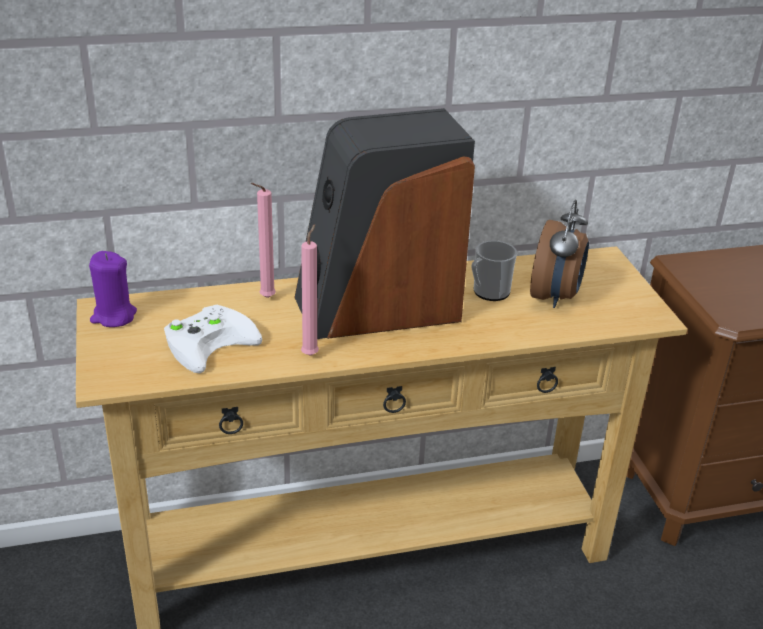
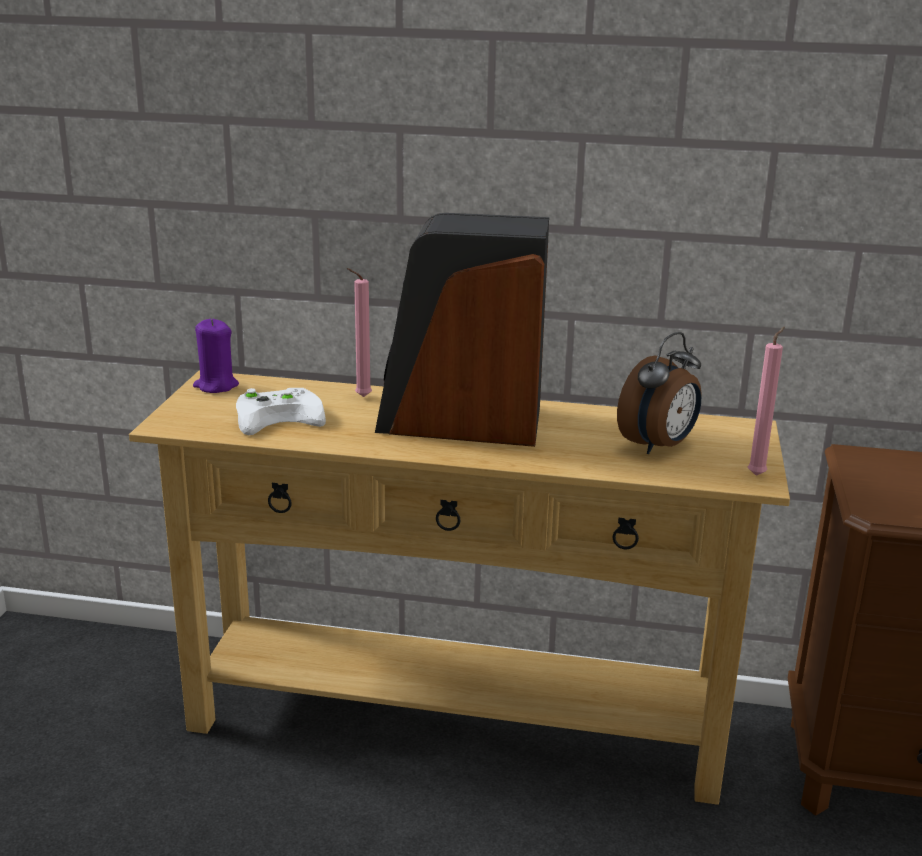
camera: 25 degrees right, 10 degrees down
pink candle [301,224,319,356] -> pink candle moved to [748,326,785,476]
mug [472,240,517,301] -> none

